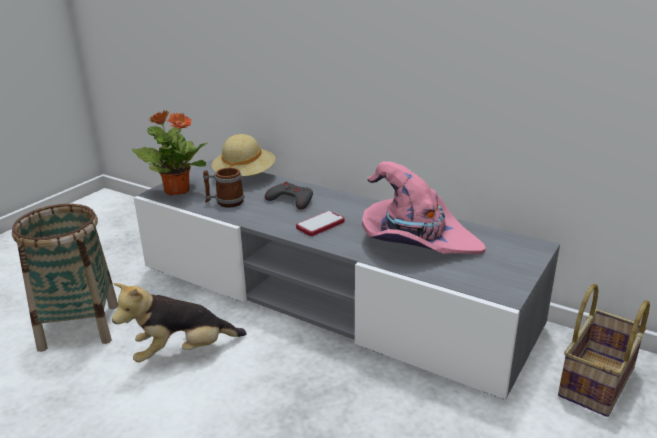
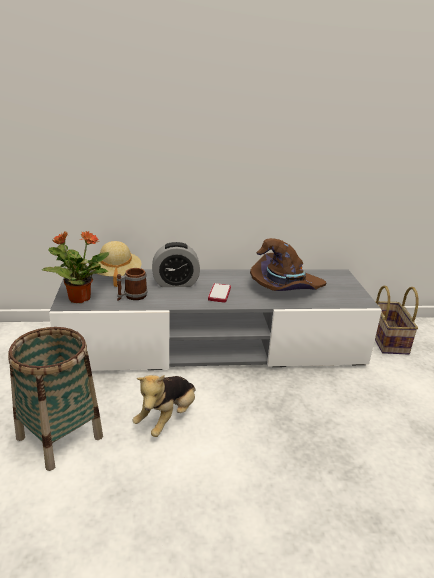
camera: 40 degrees left, 0 degrees up
grey game controller [265,182,313,210] -> alarm clock [152,242,200,287]
pink hat [362,161,486,254] -> brown hat [250,238,326,291]

